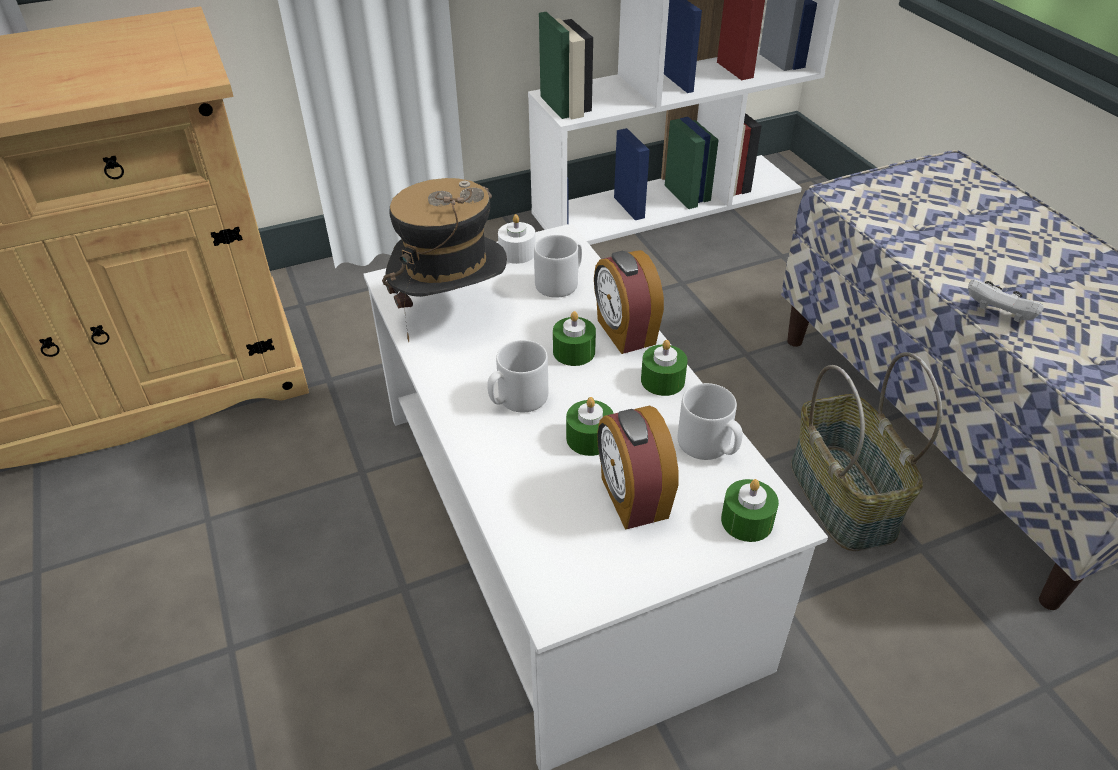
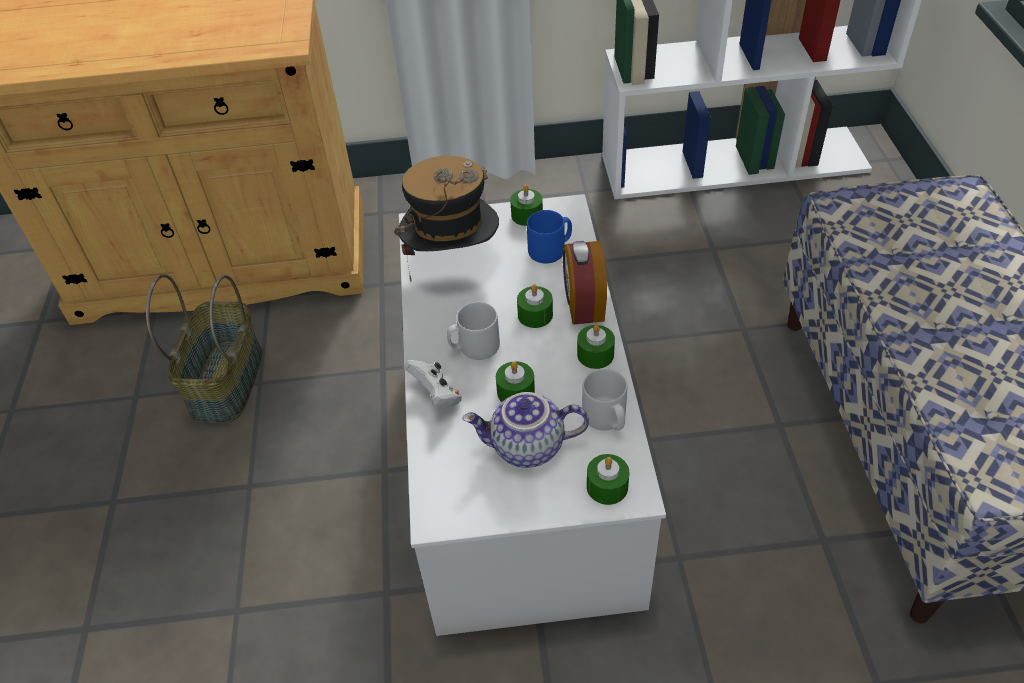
camera: 20 degrees right, 5 degrees up
white candle [498,214,536,264] -> green candle [510,185,543,226]
grey mug [534,235,582,298] -> blue mug [527,210,572,264]
alarm clock [597,406,679,530] -> teapot [462,392,589,468]
basket [791,352,942,551] -> basket moved to [146,274,262,423]
white game controller [968,279,1044,322] -> white game controller moved to [404,360,462,408]

